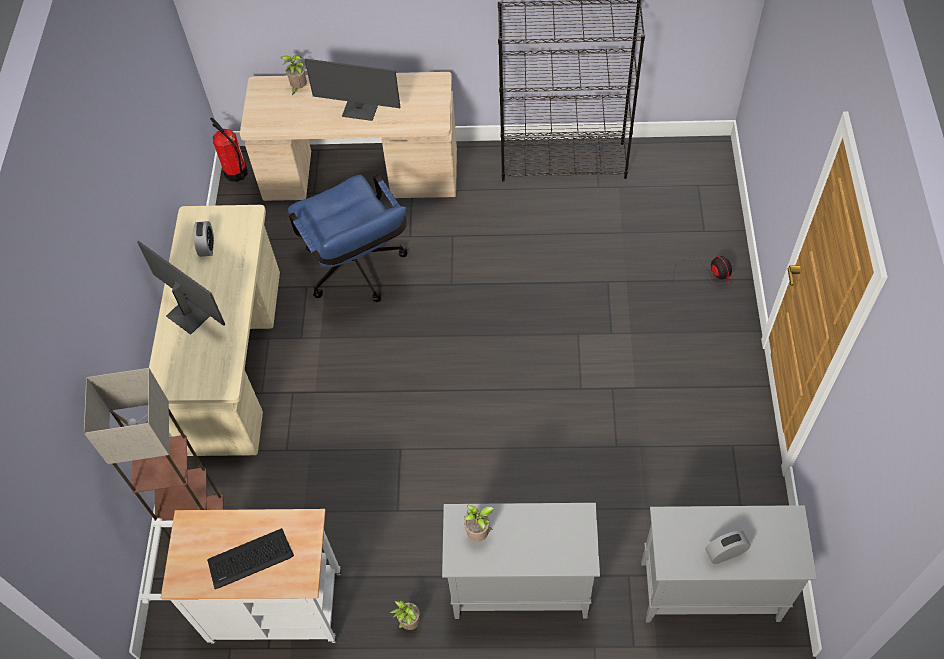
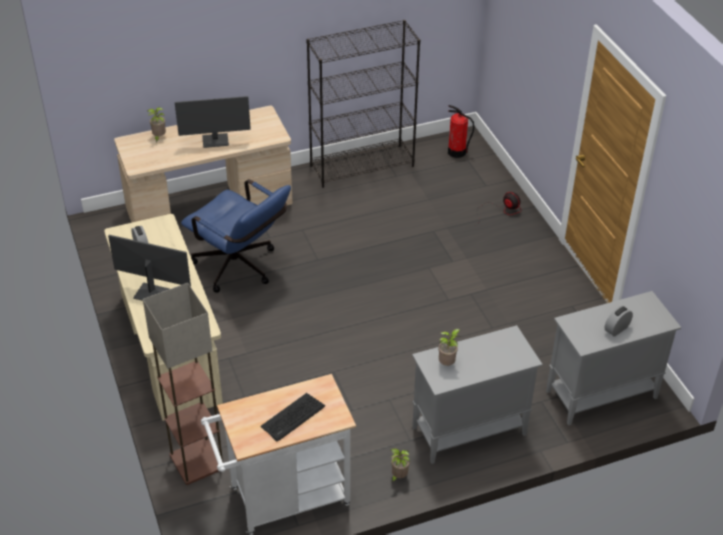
camera: 25 degrees left, 15 degrees down
fire extinguisher [210,118,248,182] -> fire extinguisher moved to [448,105,474,158]

